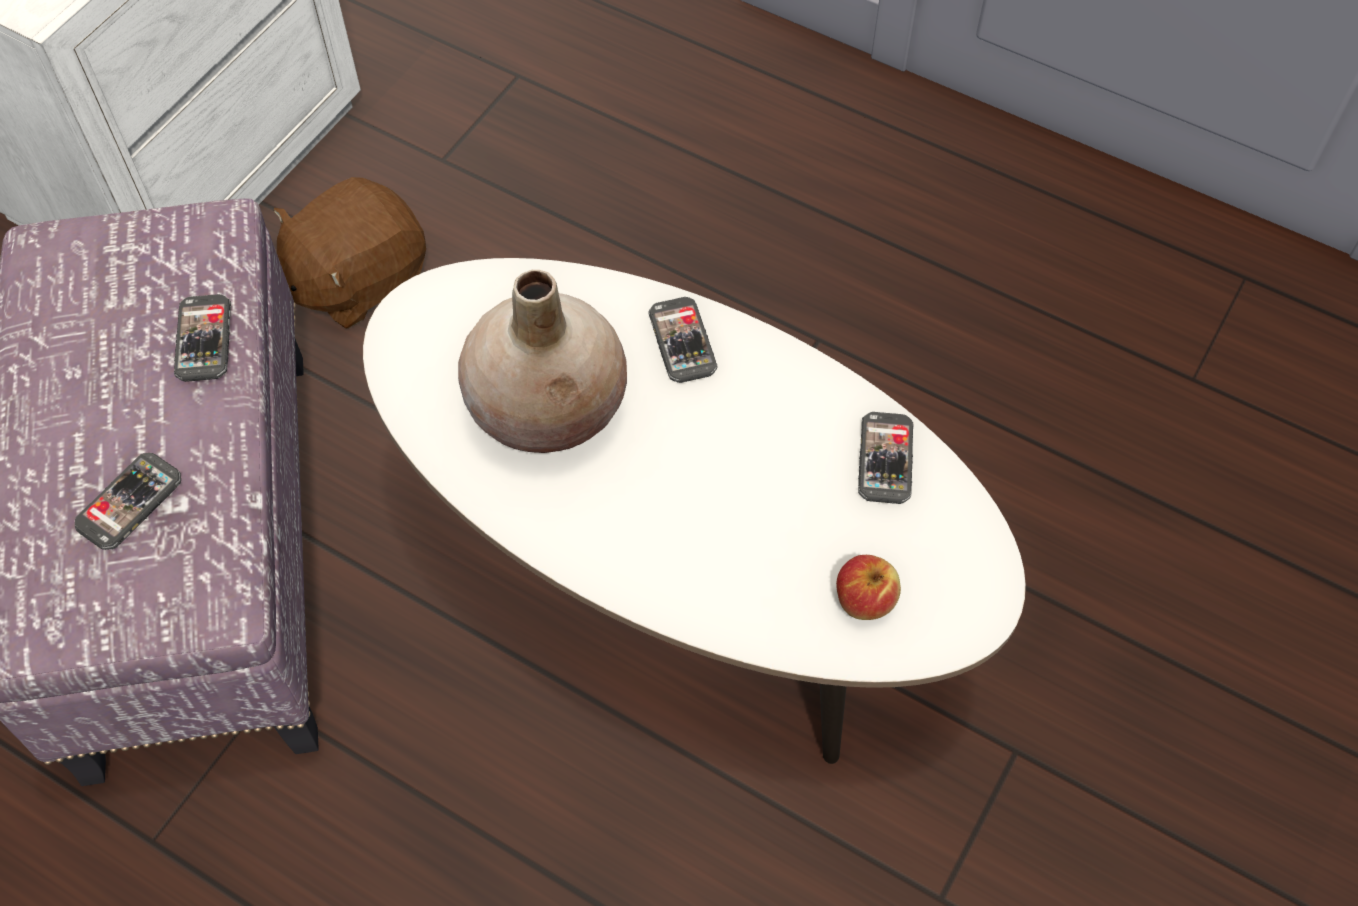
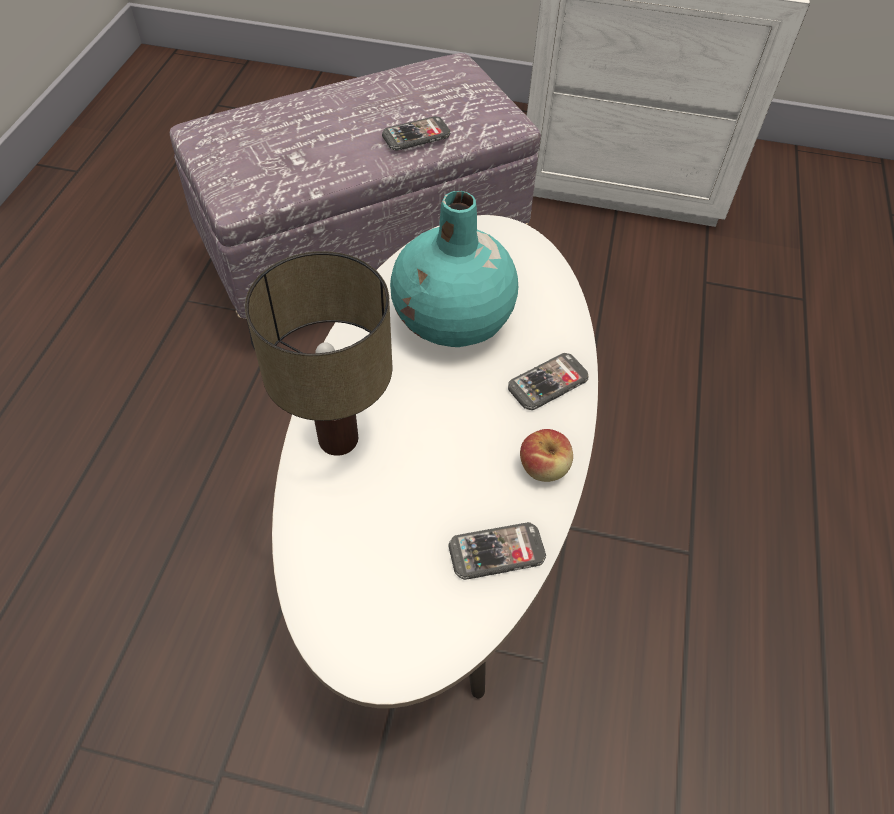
camera: 70 degrees right, 5 degrees down
phone [75,453,181,550] -> none
brown plush toy [274,177,426,329] -> none
beige vase [458,270,627,453] -> turquoise vase [390,191,518,347]
apple [836,555,901,620] -> apple moved to [520,429,573,482]
none -> table lamp [245,251,392,456]

